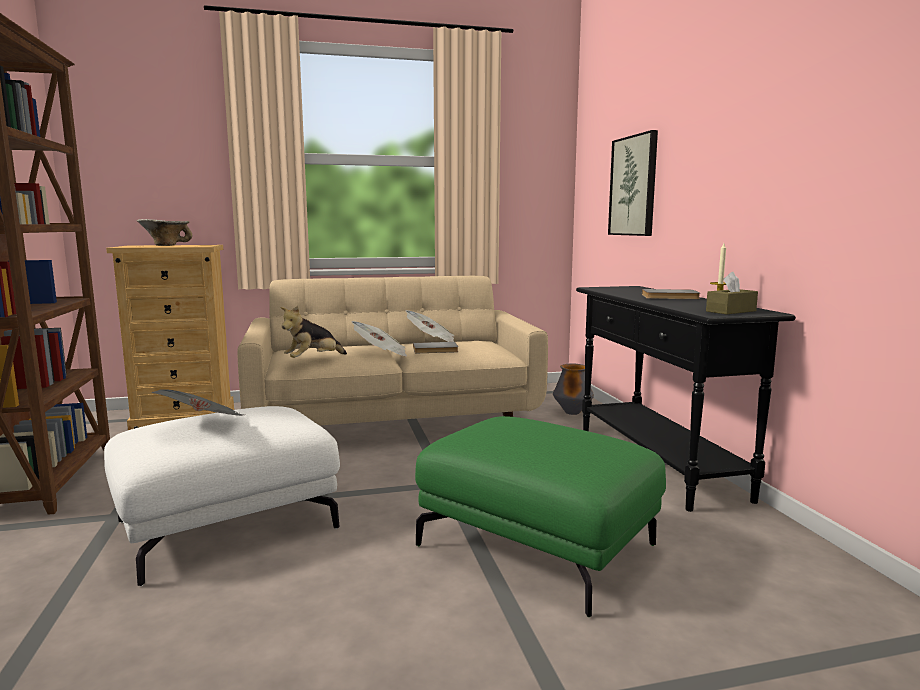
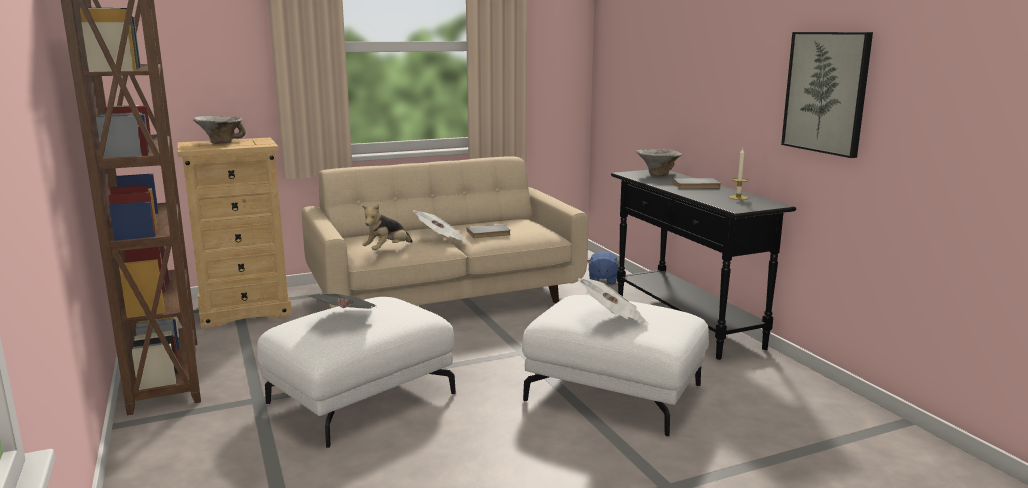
camera: 10 degrees left, 5 degrees up
newspaper [405,310,454,342] -> newspaper moved to [578,278,649,324]
green ottoman [415,416,666,617] -> white ottoman [522,295,709,437]
vase [553,364,594,415] -> blue plush toy [588,251,619,285]
picture [608,130,658,236] -> picture moved to [781,32,873,158]
brown tissue box [706,272,758,314] -> none
none -> bowl [636,149,682,176]

